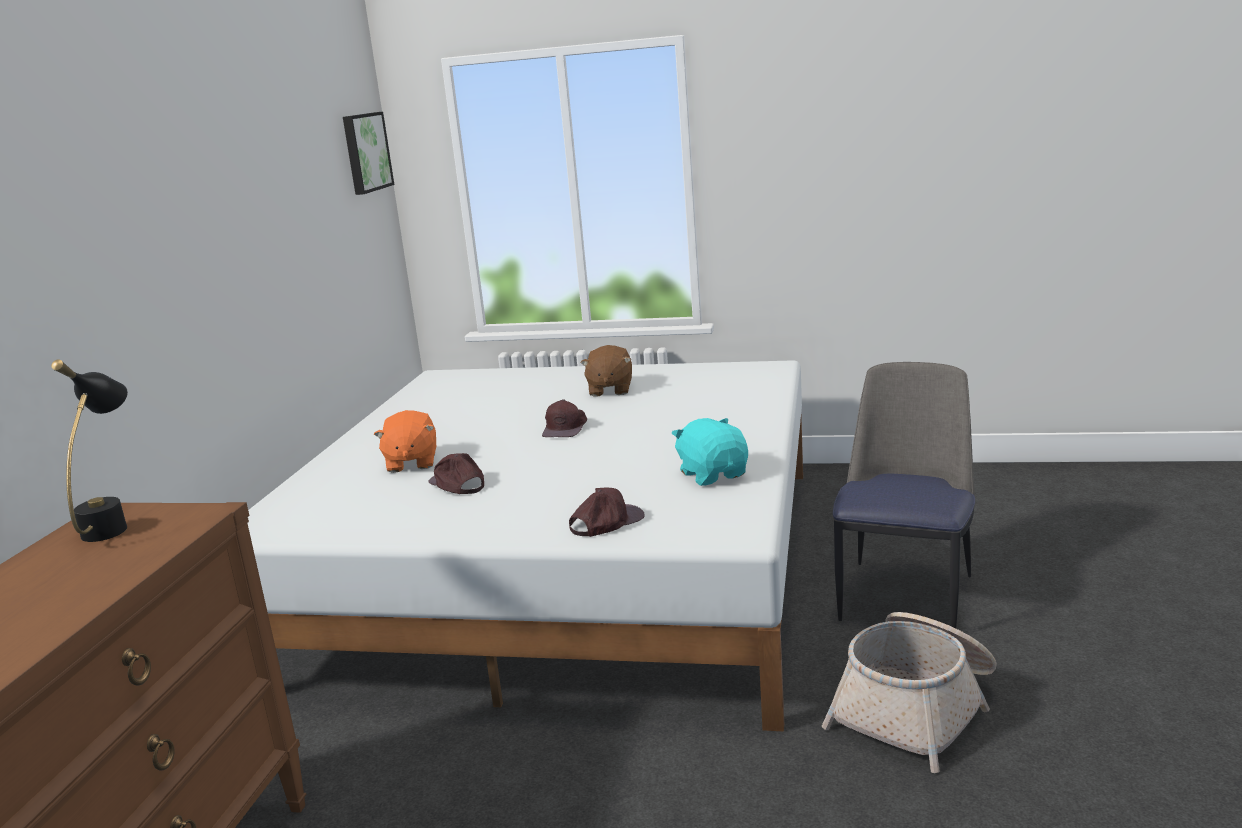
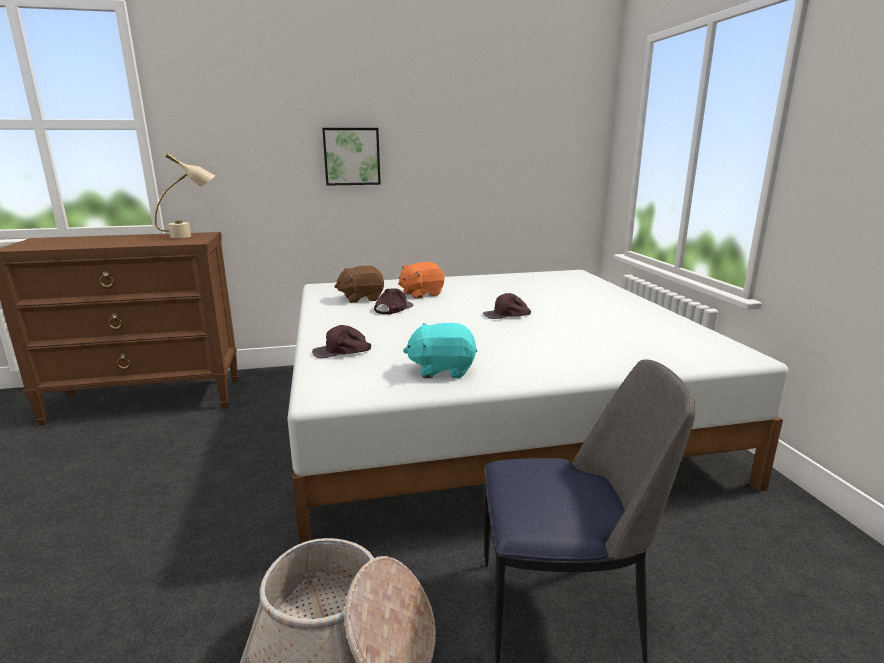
camera: 65 degrees right, 0 degrees up
black table lamp [51,359,128,542] -> beige table lamp [155,153,215,238]
picture [343,112,394,195] -> picture moved to [322,128,381,186]
brown cap [569,487,645,537] -> brown cap turned 135 degrees clockwise [312,325,371,358]
brown plush toy [581,345,632,397] -> brown plush toy moved to [334,266,384,303]
turquoise plush toy [671,418,748,486] -> turquoise plush toy turned 135 degrees counterclockwise [403,323,477,378]

